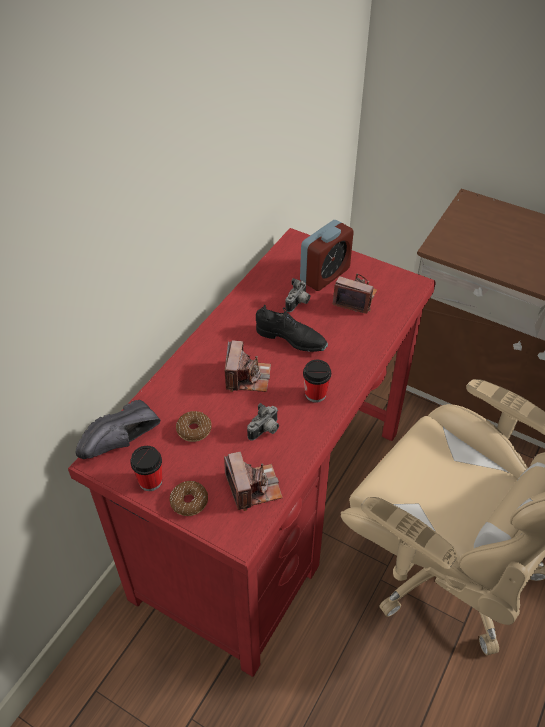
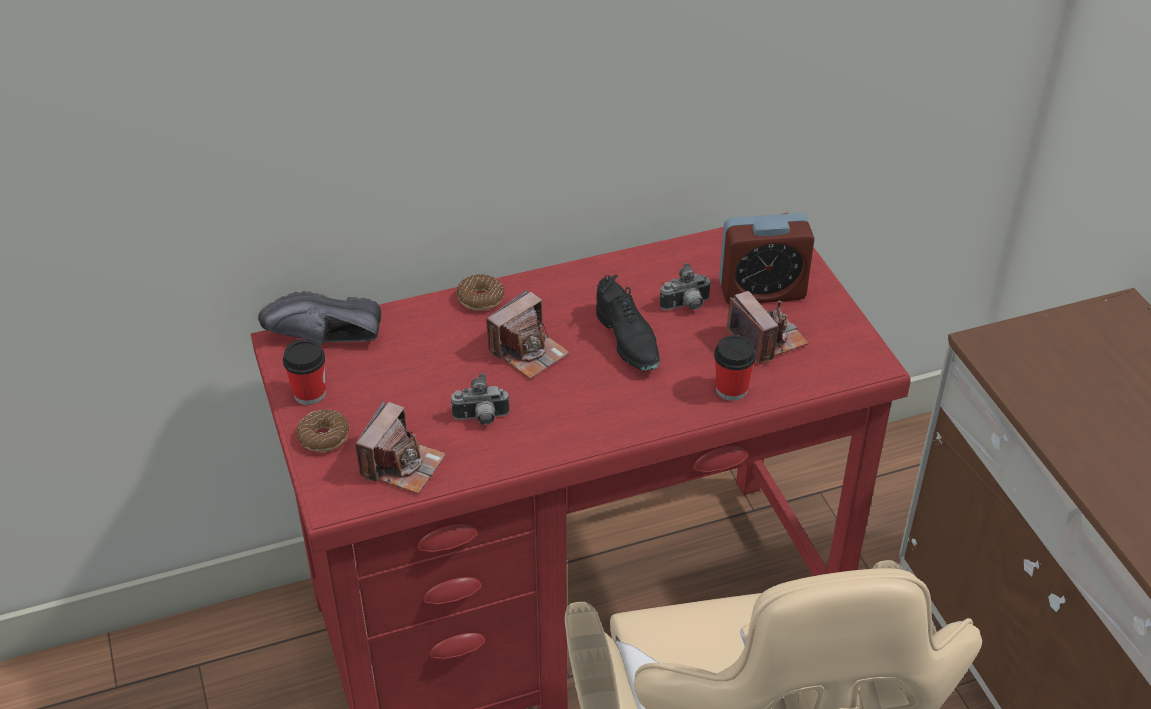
camera: 40 degrees right, 5 degrees down
donut [176,411,212,442] -> donut moved to [457,274,504,311]
cup [303,360,331,403] -> cup moved to [714,335,756,401]

